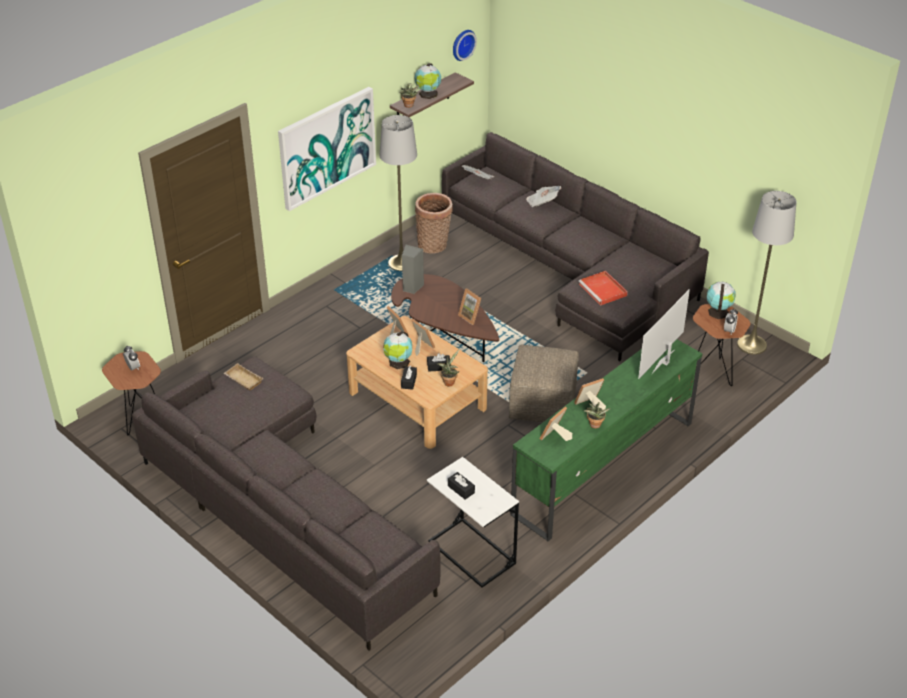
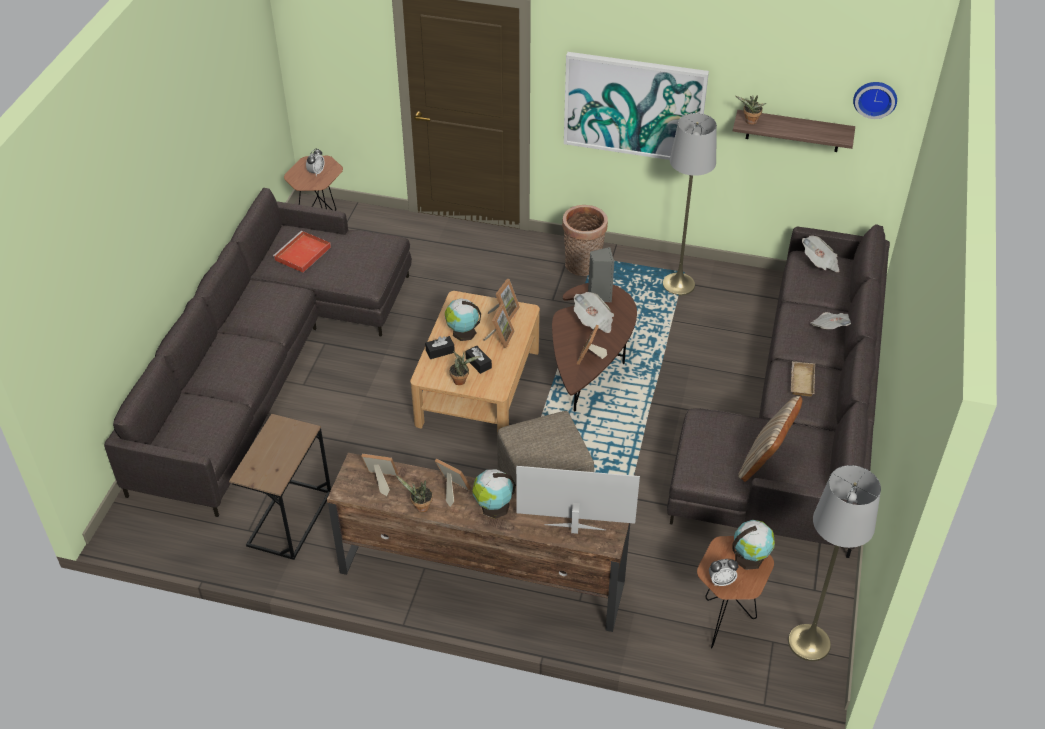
camera: 60 degrees right, 5 degrees up
beige tray [223,363,263,390] -> beige tray moved to [791,361,815,397]
globe [415,63,441,99] -> globe moved to [472,469,516,519]
basket [415,193,453,254] -> basket moved to [562,205,608,276]
white side table [427,457,519,588] -> brown side table [229,414,331,560]
black tissue box [448,472,475,499] -> none
green tv stand [510,340,703,542] -> brown tv stand [327,453,630,632]
red tray [578,271,628,306] -> red tray moved to [273,231,331,273]
none -> newspaper [574,292,614,333]
none -> beige pillow [738,396,802,482]

